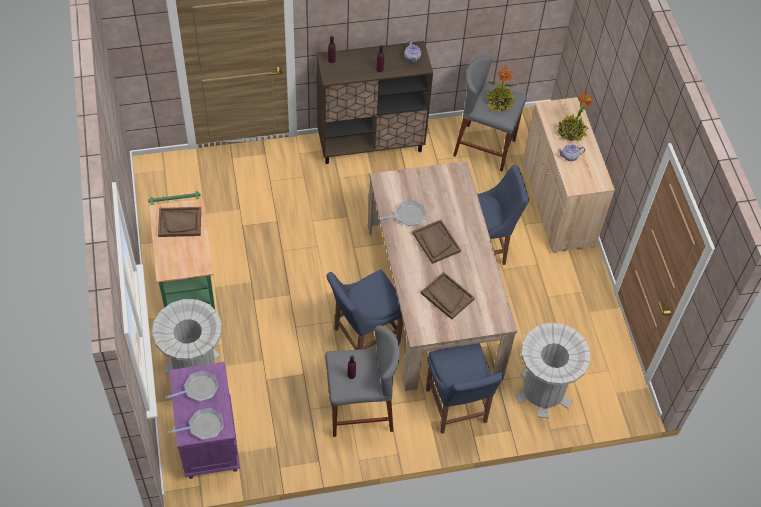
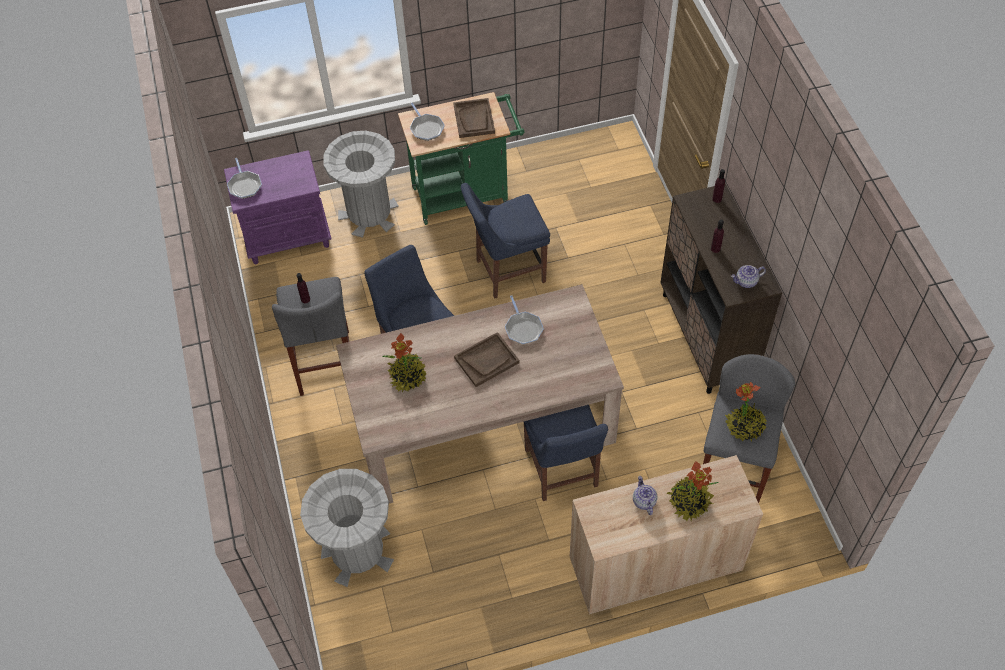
camera: 90 degrees right, 0 degrees up
frying pan [166,371,219,401] -> frying pan moved to [410,103,445,141]
brown tray [421,272,475,320] -> potted plant [382,333,426,392]
blue chair [426,343,504,434] -> blue chair moved to [461,183,550,299]

